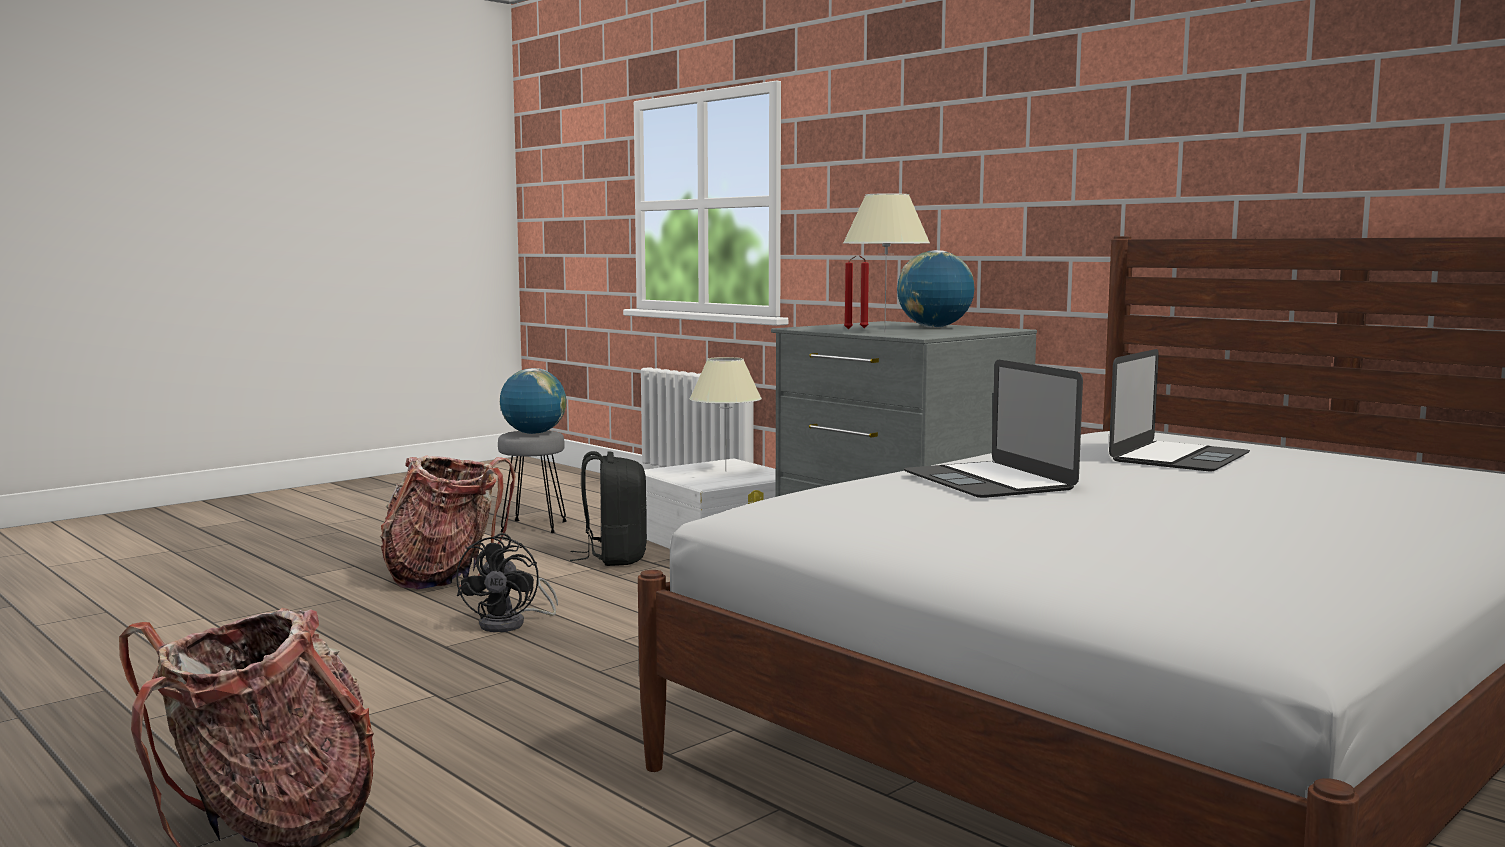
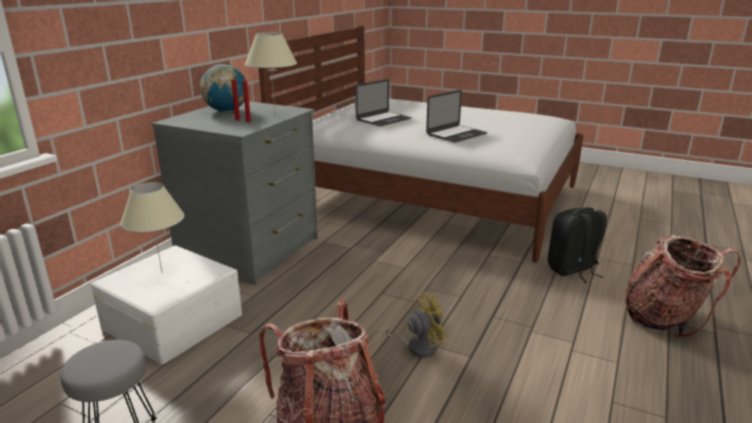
camera: 110 degrees left, 15 degrees up
black fan [456,533,558,632] -> yellow fan [370,292,449,358]
globe [500,368,566,434] -> none
black backpack [570,451,647,566] -> black backpack moved to [548,207,607,283]
laptop [1109,349,1250,471] -> laptop turned 120 degrees clockwise [356,79,412,126]

